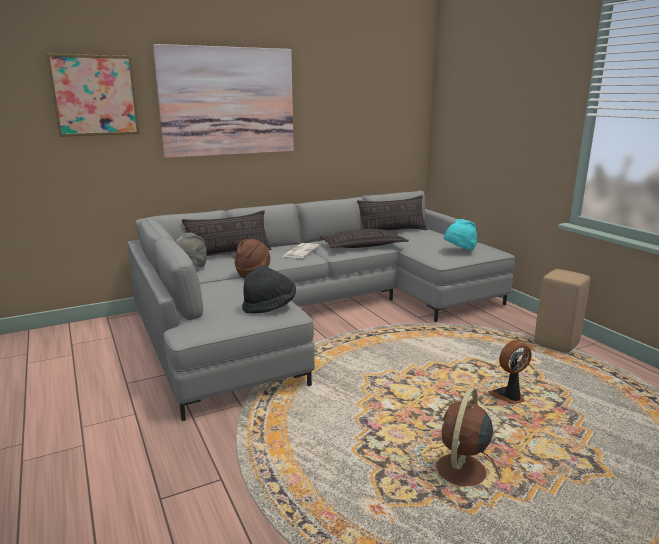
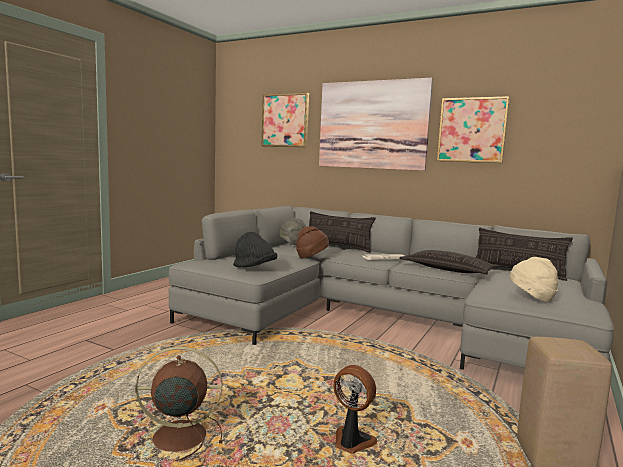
camera: 55 degrees right, 10 degrees down
turquoise hat [444,219,477,251] -> beige hat [509,257,558,302]
none -> picture [437,96,510,163]

